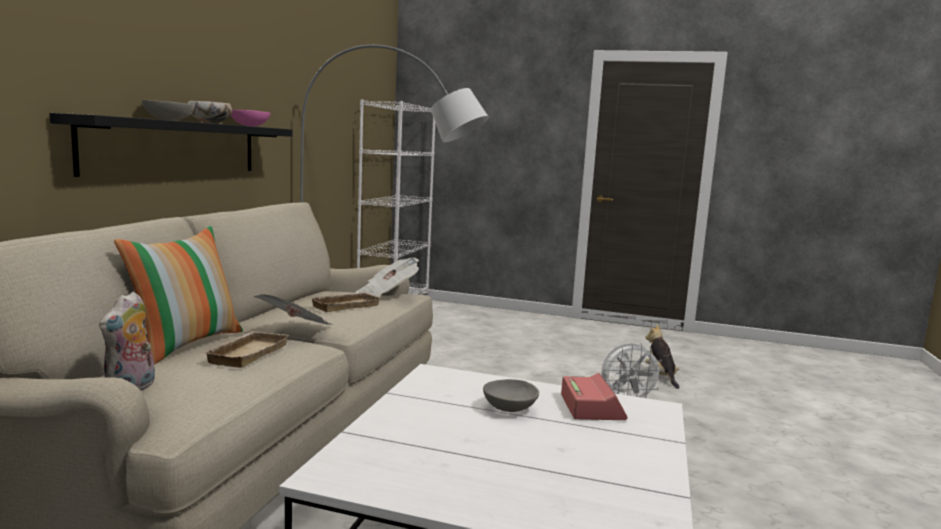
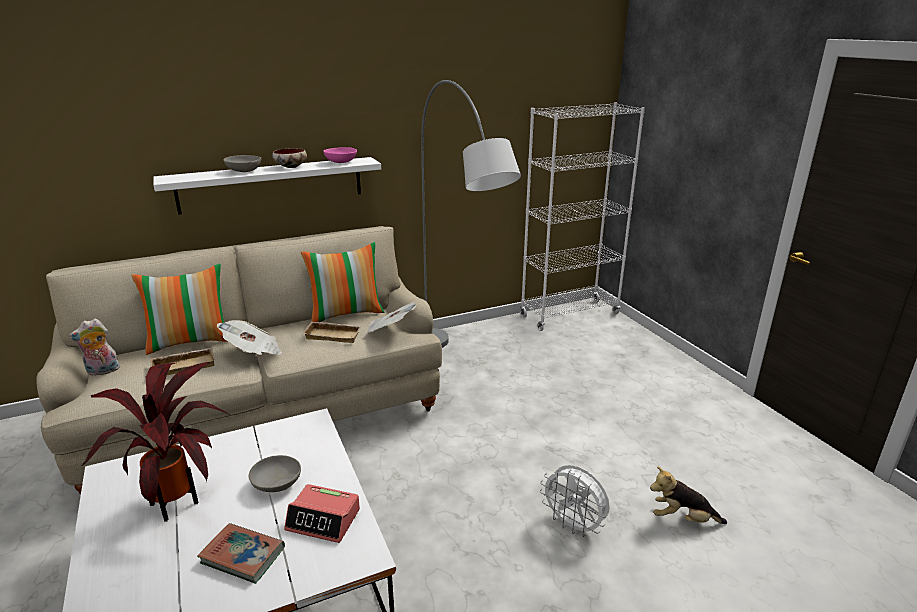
camera: 50 degrees right, 15 degrees up
black shelf [49,113,292,177] -> white shelf [153,157,381,215]
alarm clock [561,373,627,420] -> alarm clock turned 60 degrees clockwise [284,484,360,543]
plush toy [645,325,680,389] -> plush toy turned 120 degrees counterclockwise [650,466,727,524]
none -> potted plant [82,362,230,521]
none -> book [197,523,285,584]
none -> pillow [301,242,385,322]

